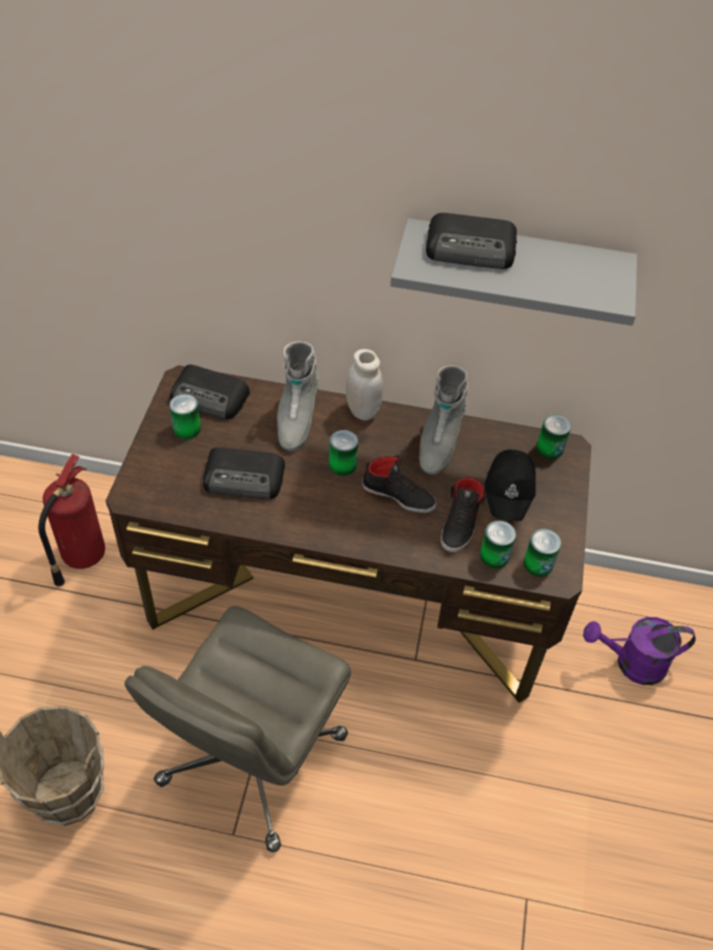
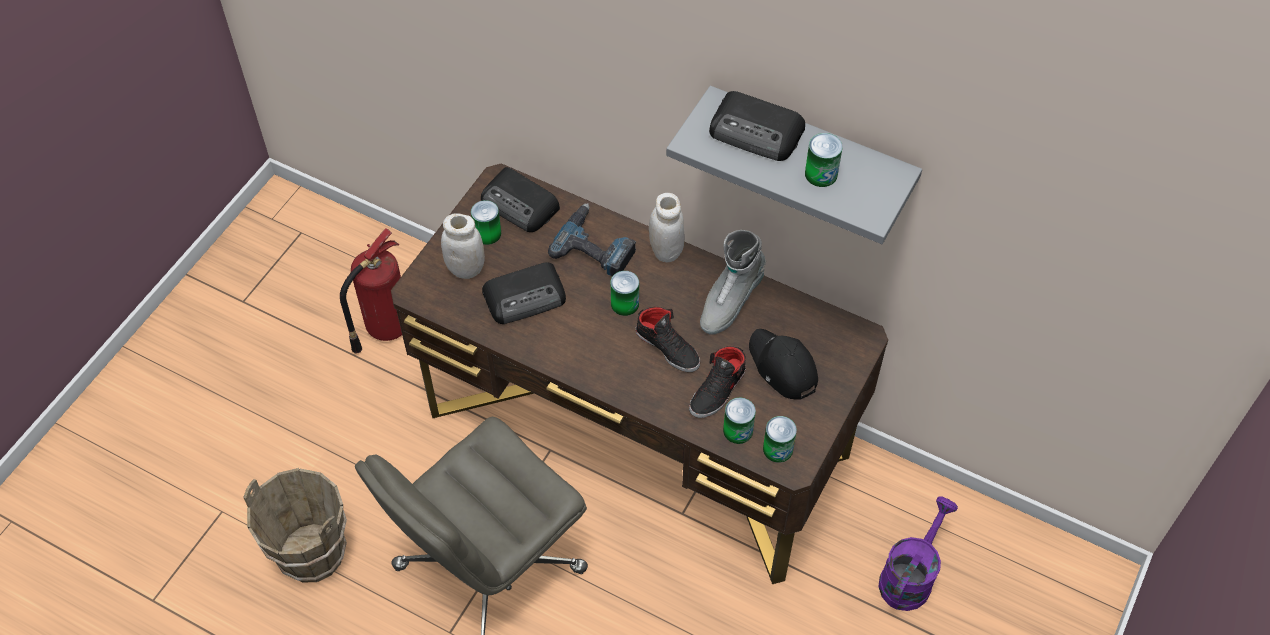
camera: 20 degrees right, 5 degrees up
radio [203,447,285,499] -> radio turned 45 degrees counterclockwise [482,262,566,324]
grey boot [277,341,319,451] -> power drill [548,203,636,276]
black cap [485,450,536,521] -> black cap turned 120 degrees clockwise [749,329,818,400]
can [537,414,571,459] -> can moved to [805,133,843,187]
purple watering can [583,617,696,685] -> purple watering can turned 105 degrees clockwise [879,496,958,611]
none -> white jar [441,213,485,279]

